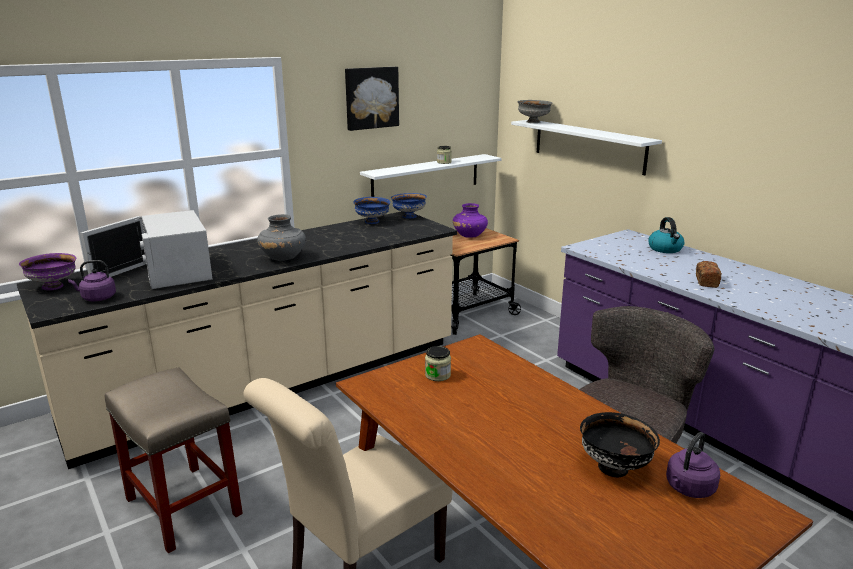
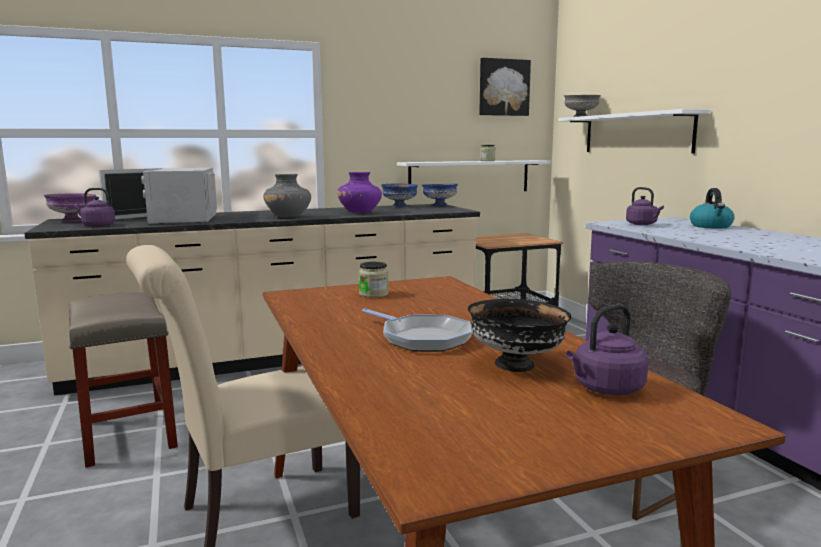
camera: 15 degrees right, 10 degrees down
picture [345,67,399,131] -> picture moved to [479,58,531,116]
purple vase [453,203,488,238] -> purple vase moved to [337,172,382,213]
bread [696,261,722,288] -> none
none -> frying pan [362,308,472,352]
none -> purple kettle [626,187,664,225]

